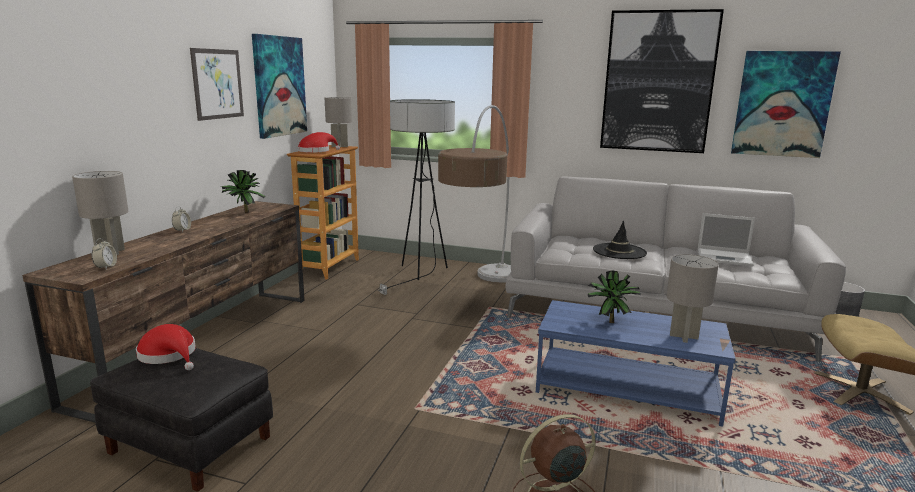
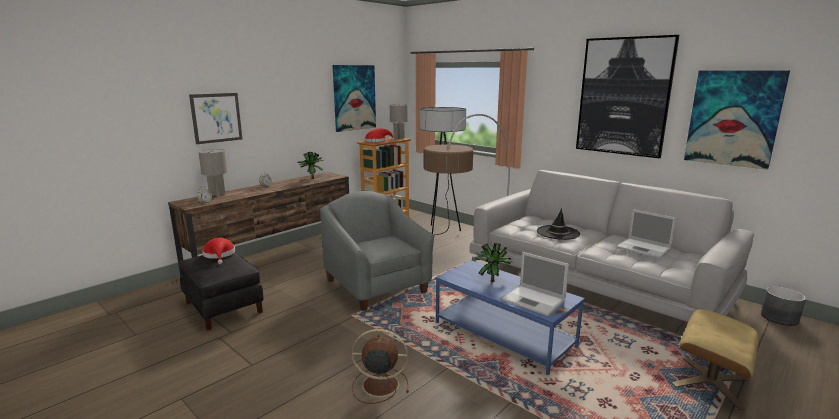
camera: 25 degrees right, 0 degrees up
picture [190,48,244,121] -> picture moved to [189,93,242,144]
grey table lamp [666,254,719,343] -> laptop [502,252,569,316]
none -> grey armchair [320,191,434,311]

